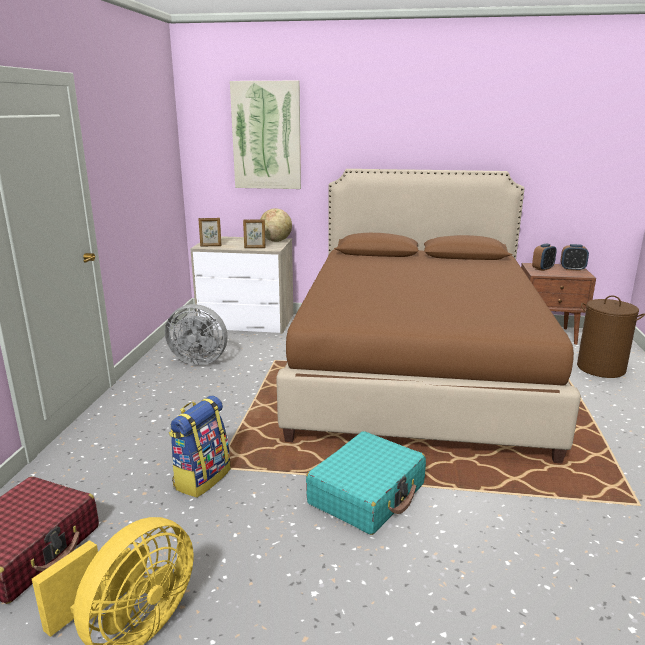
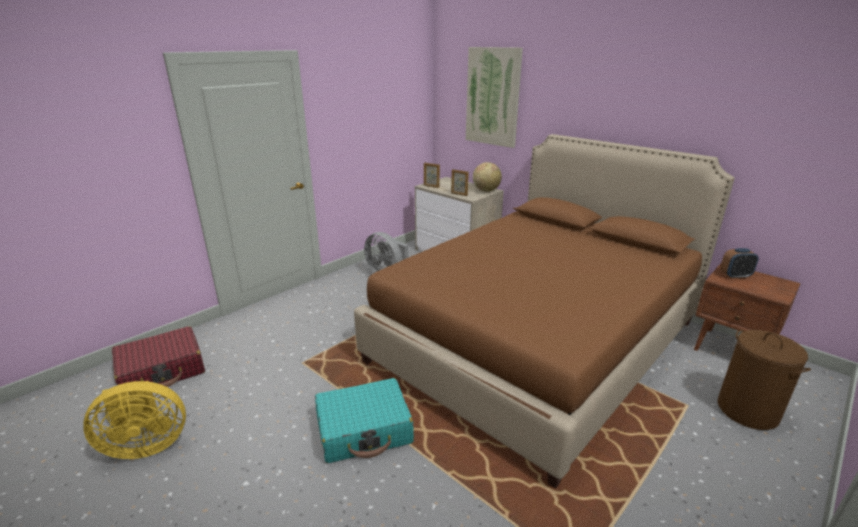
camera: 35 degrees right, 5 degrees up
backpack [169,396,231,497] -> none
alarm clock [561,244,589,271] -> none

